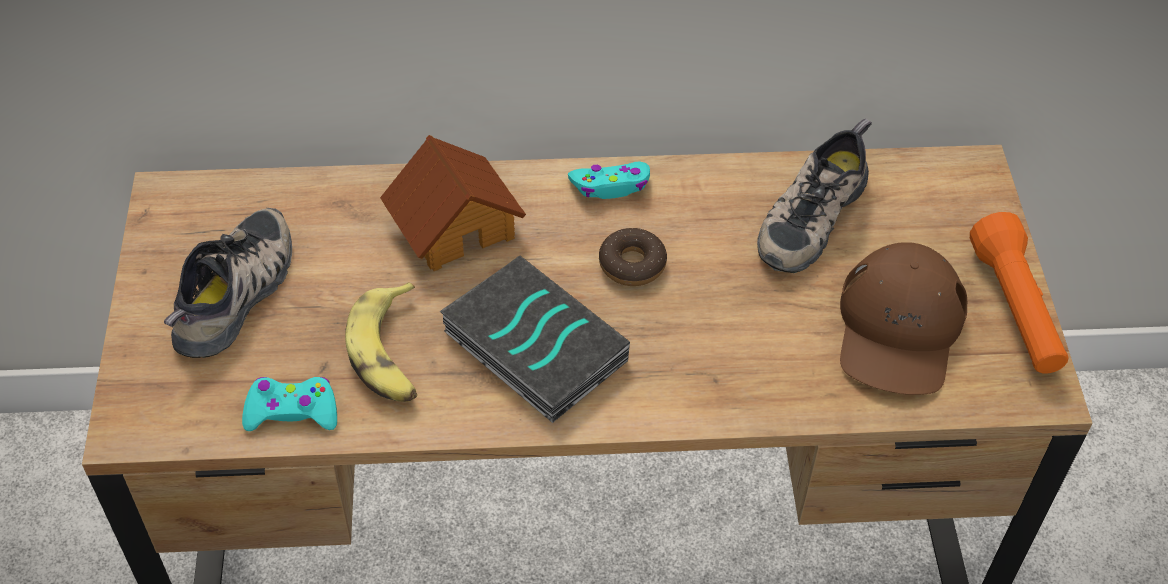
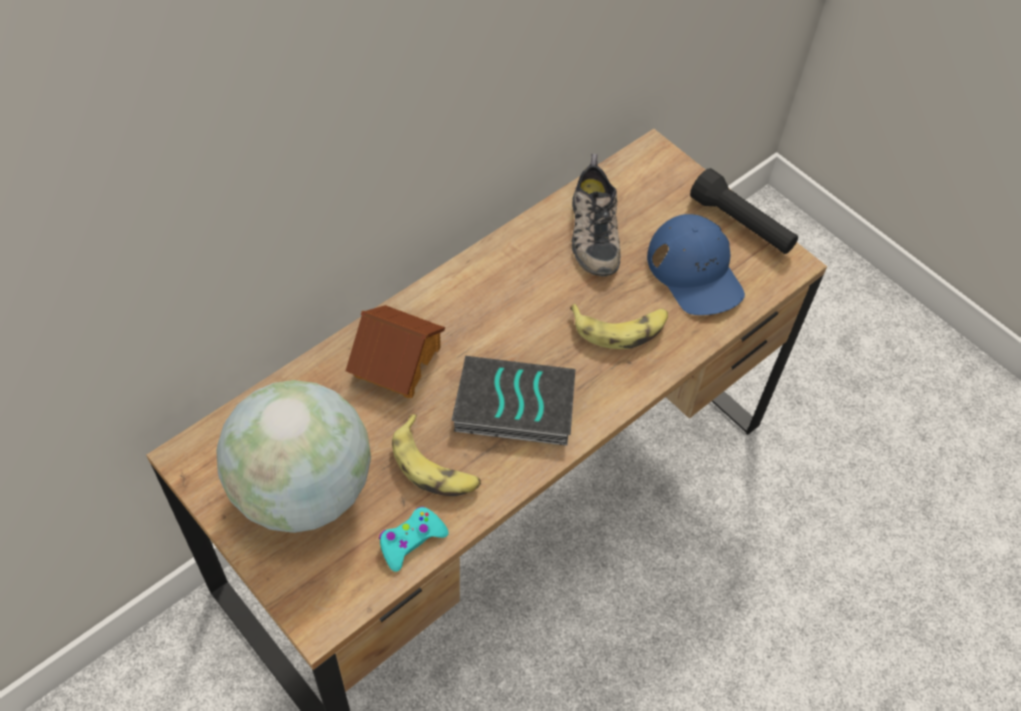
camera: 40 degrees left, 5 degrees up
shoe [164,208,292,358] -> globe [216,380,371,533]
turquoise game controller [568,162,650,199] -> none
donut [599,228,667,286] -> none
brown cap [840,242,967,395] -> blue cap [647,214,745,315]
orange flashlight [970,212,1069,374] -> black flashlight [690,168,798,254]
none -> banana [570,304,668,349]

